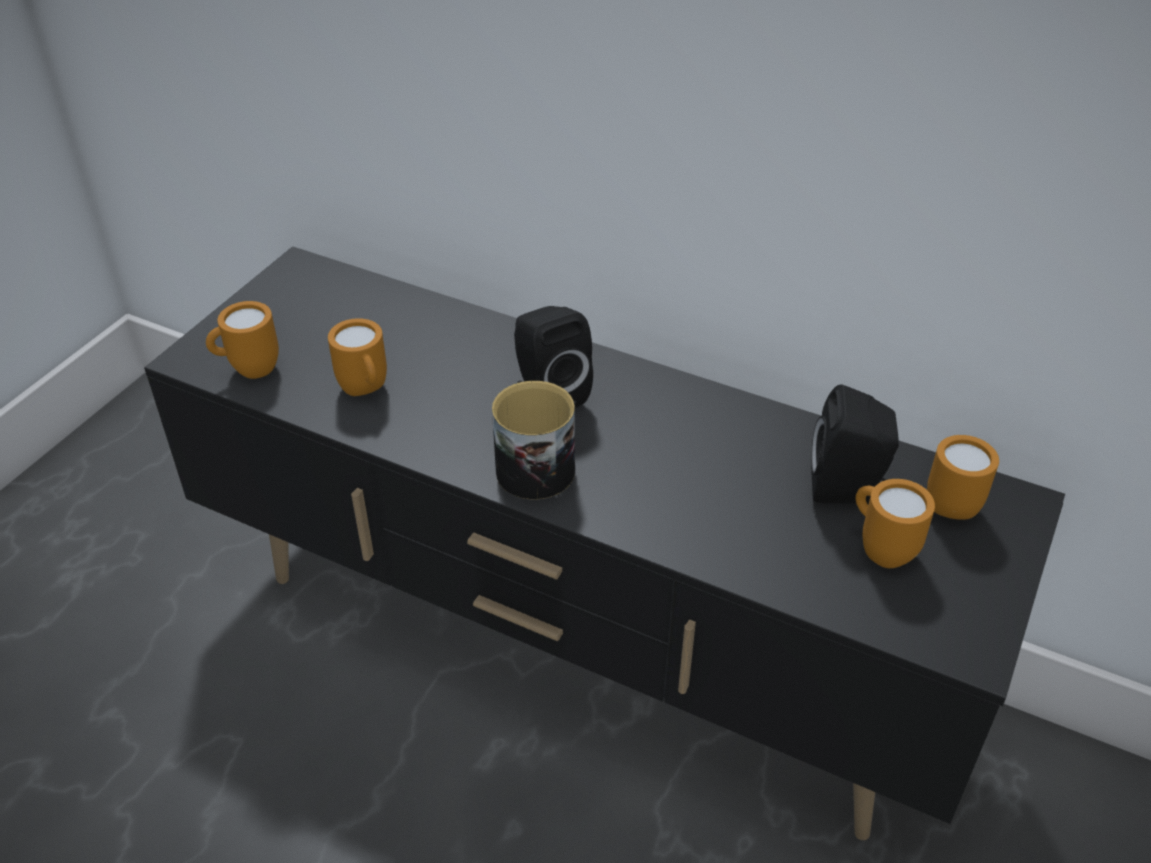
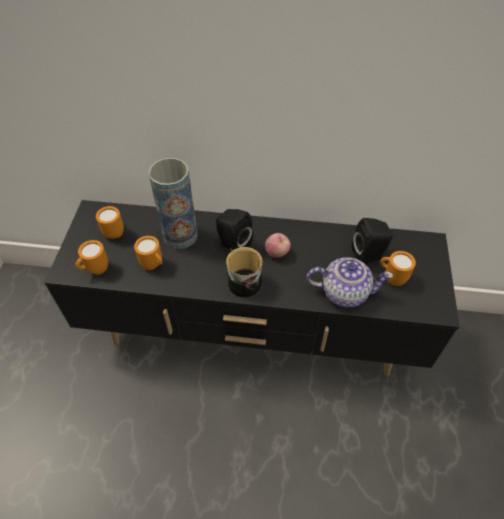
camera: 20 degrees left, 10 degrees up
orange mug [927,435,999,520] -> orange mug moved to [96,206,124,239]
none -> vase [148,158,198,249]
none -> apple [265,233,291,258]
none -> teapot [307,257,393,308]

